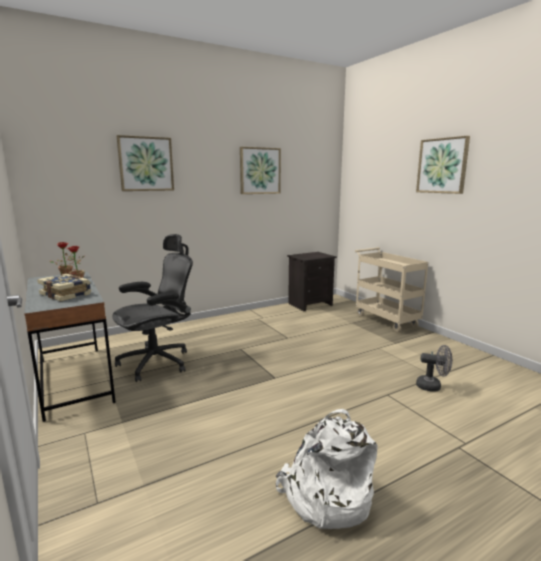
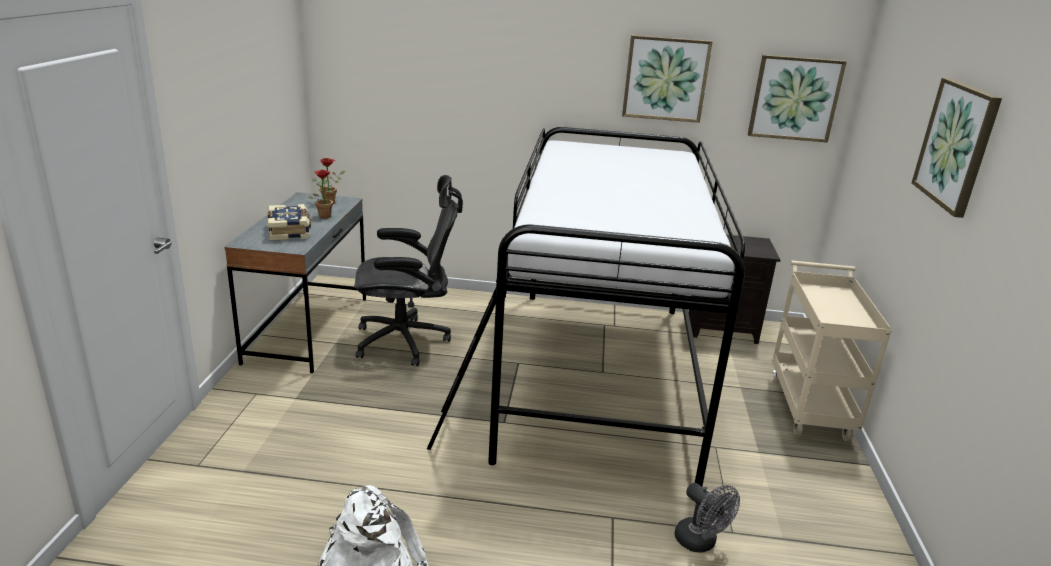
camera: 35 degrees right, 10 degrees up
picture [117,135,174,191] -> picture moved to [748,55,847,143]
none -> black bed [427,127,745,486]

